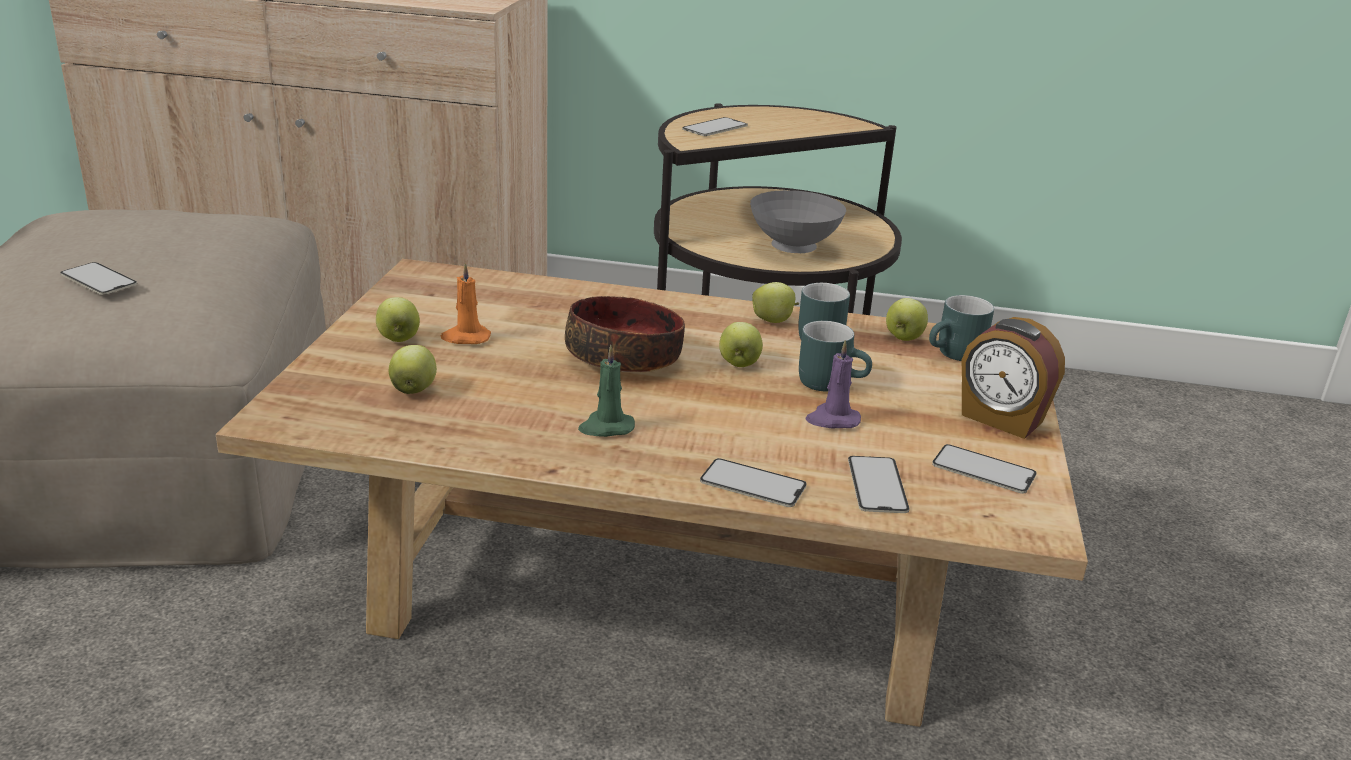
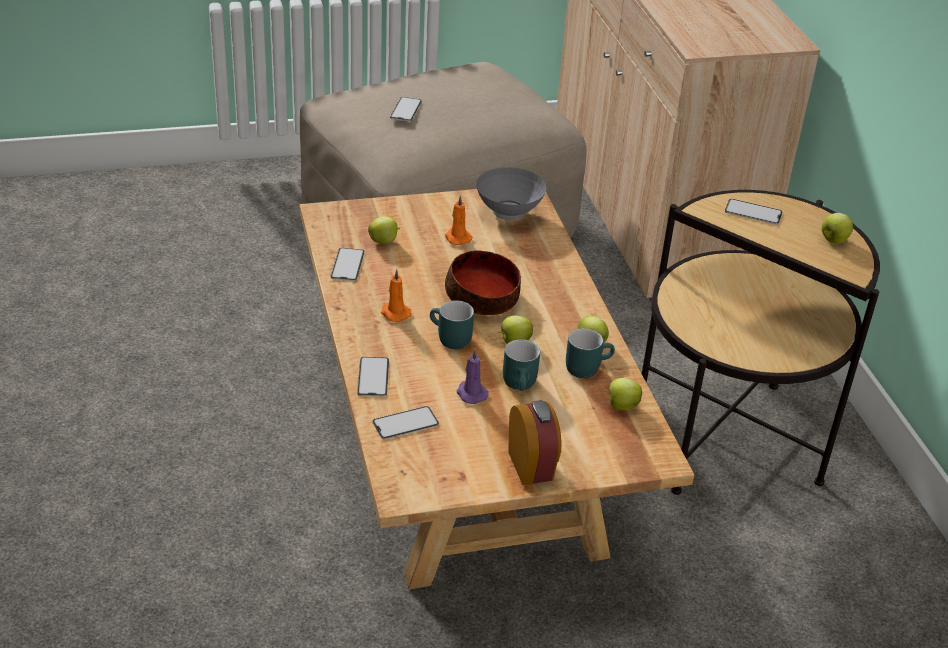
camera: 65 degrees right, 10 degrees up
apple [376,297,420,342] -> apple moved to [821,213,853,243]
green candle [578,345,635,437] -> orange candle [381,269,411,322]
grey bowl [750,190,846,253] -> grey bowl moved to [476,167,546,220]
turquoise mug [929,295,994,361] -> turquoise mug moved to [430,300,474,349]
phone [932,444,1037,494] -> phone moved to [331,248,365,281]
alarm clock [962,317,1065,439] -> alarm clock turned 150 degrees clockwise [508,400,562,485]

